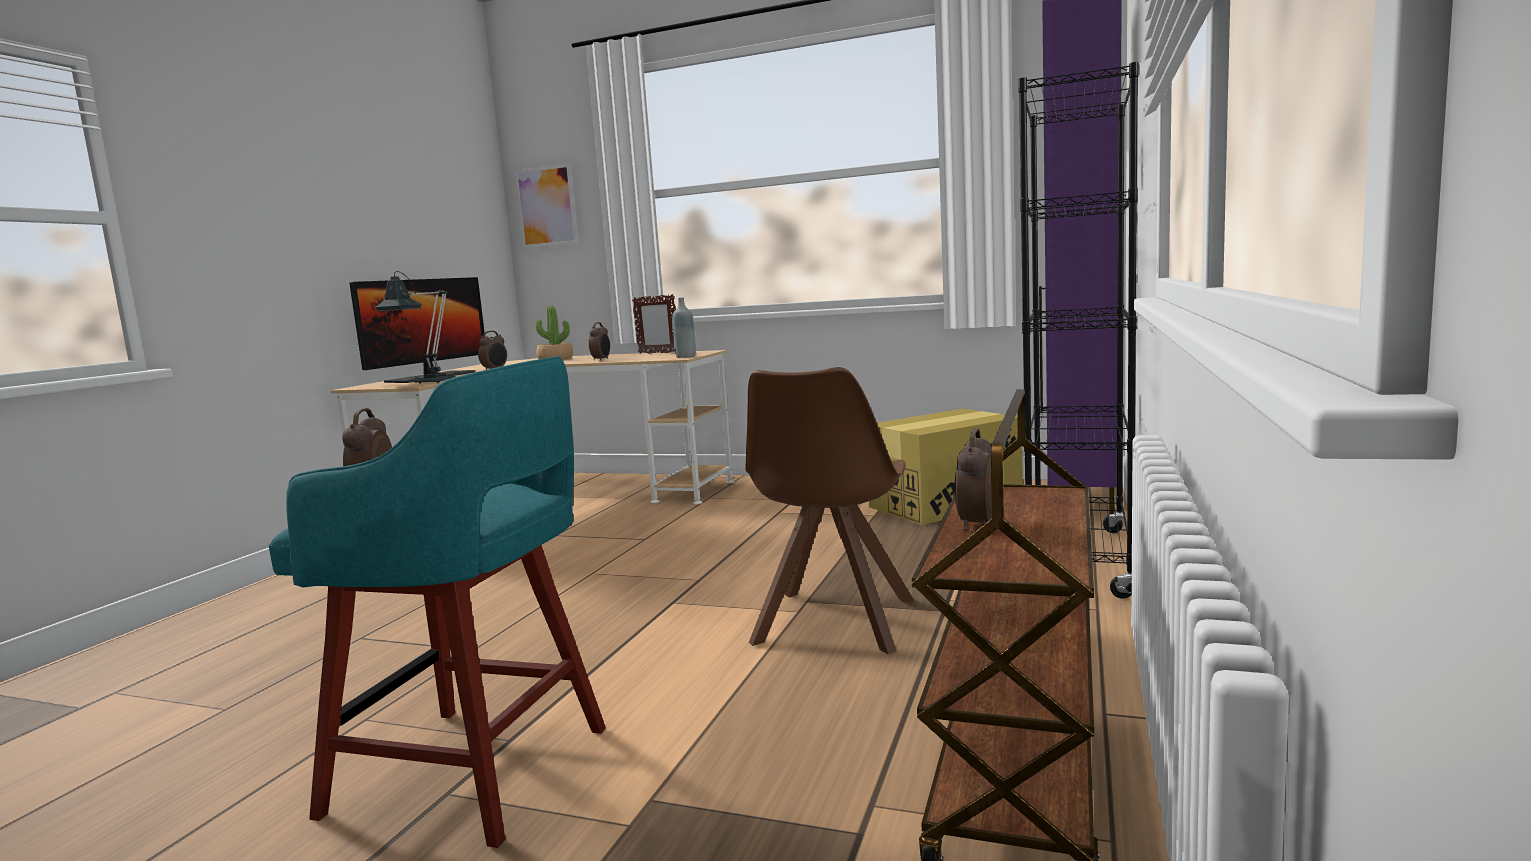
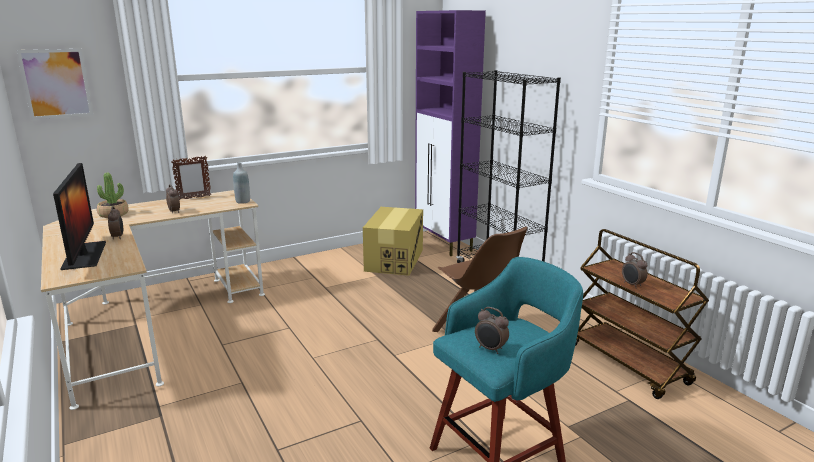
camera: 50 degrees left, 10 degrees up
table lamp [375,271,455,384] -> none

